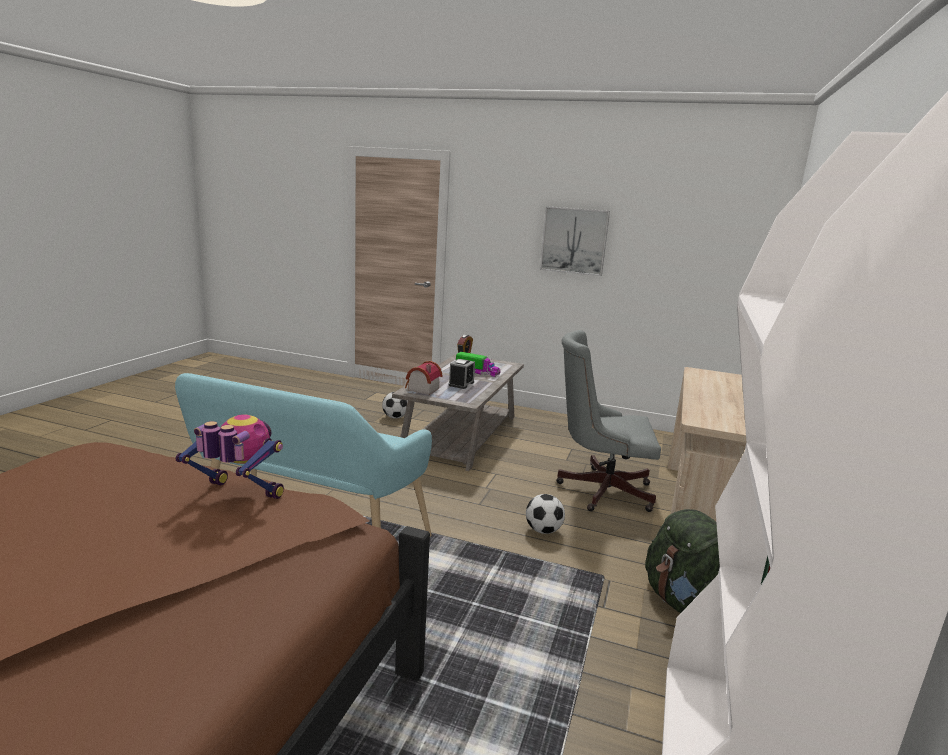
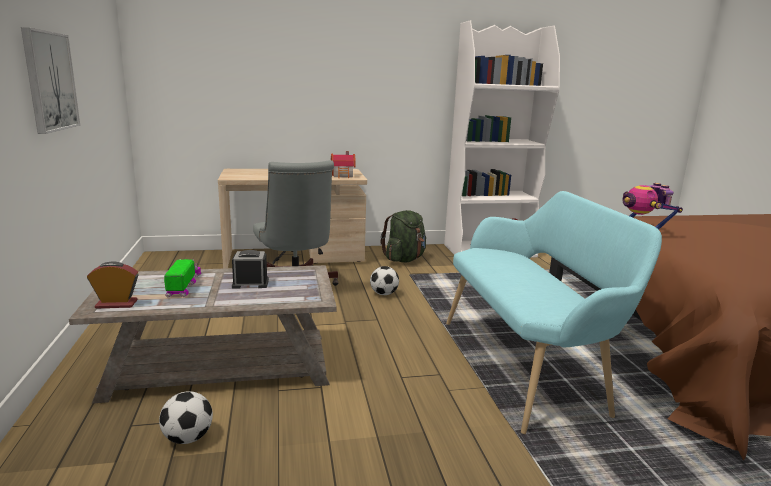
camera: 120 degrees left, 0 degrees up
toy house [405,361,443,395] -> toy house moved to [331,151,356,178]

